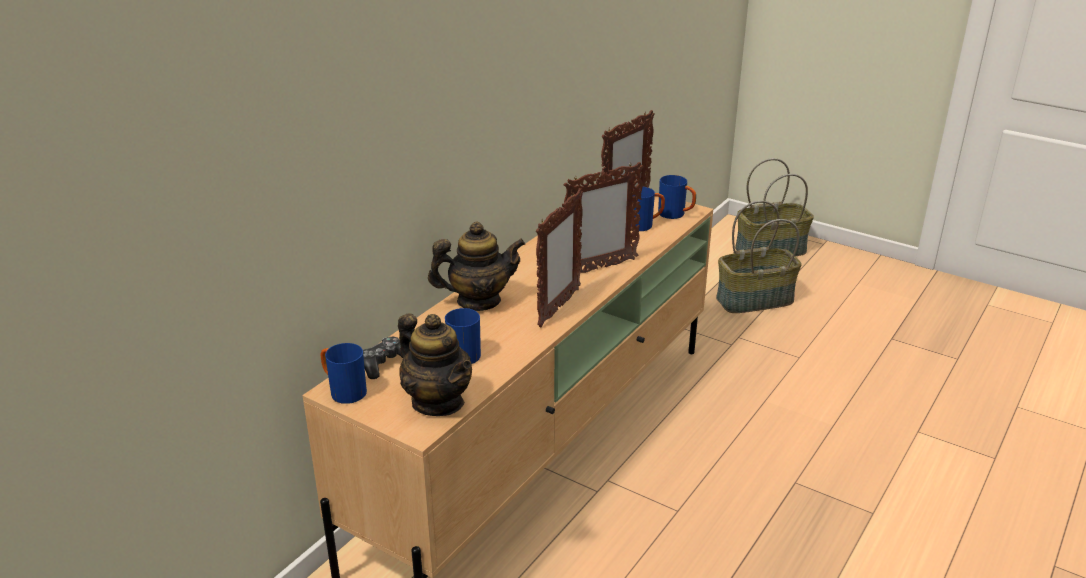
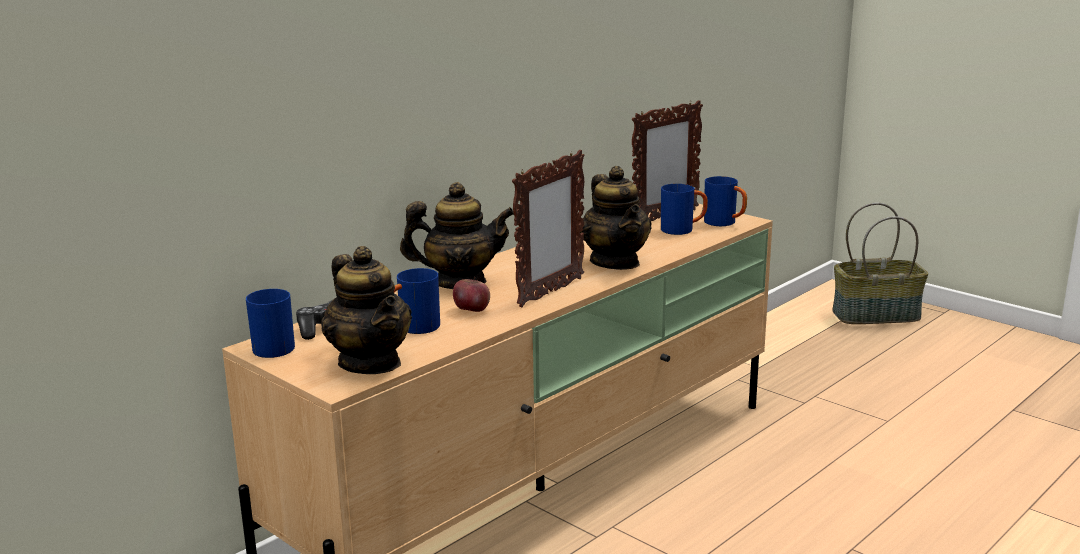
camera: 10 degrees right, 10 degrees down
picture frame [564,162,644,273] -> teapot [580,166,652,270]
basket [716,201,802,313] -> none
none -> apple [453,277,490,312]

